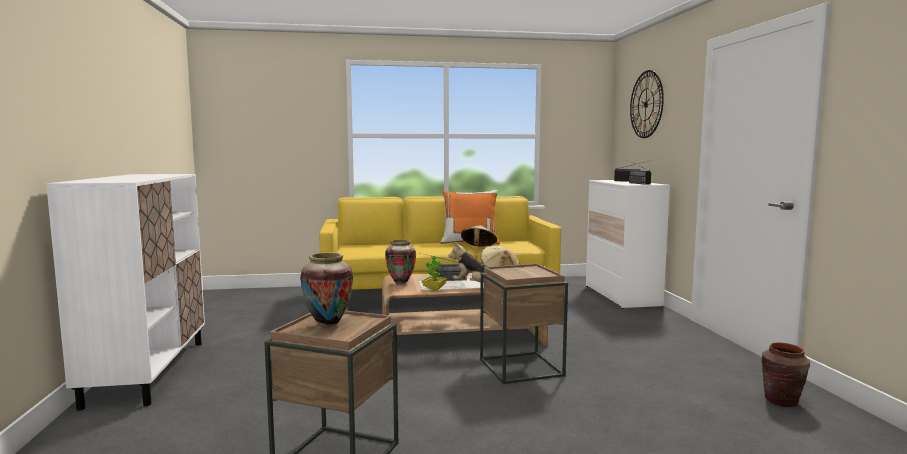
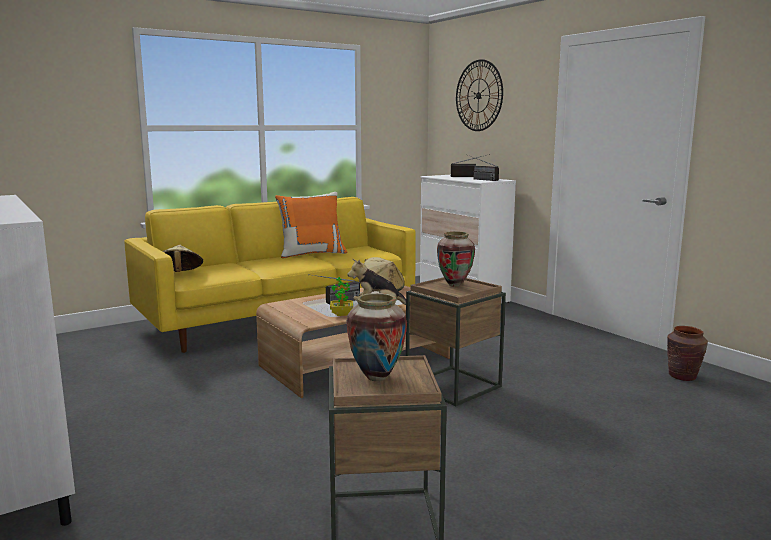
camera: 25 degrees left, 5 degrees up
vase [385,240,416,285] -> vase moved to [437,231,475,287]
beige hat [461,225,497,247] -> beige hat moved to [163,245,203,272]

